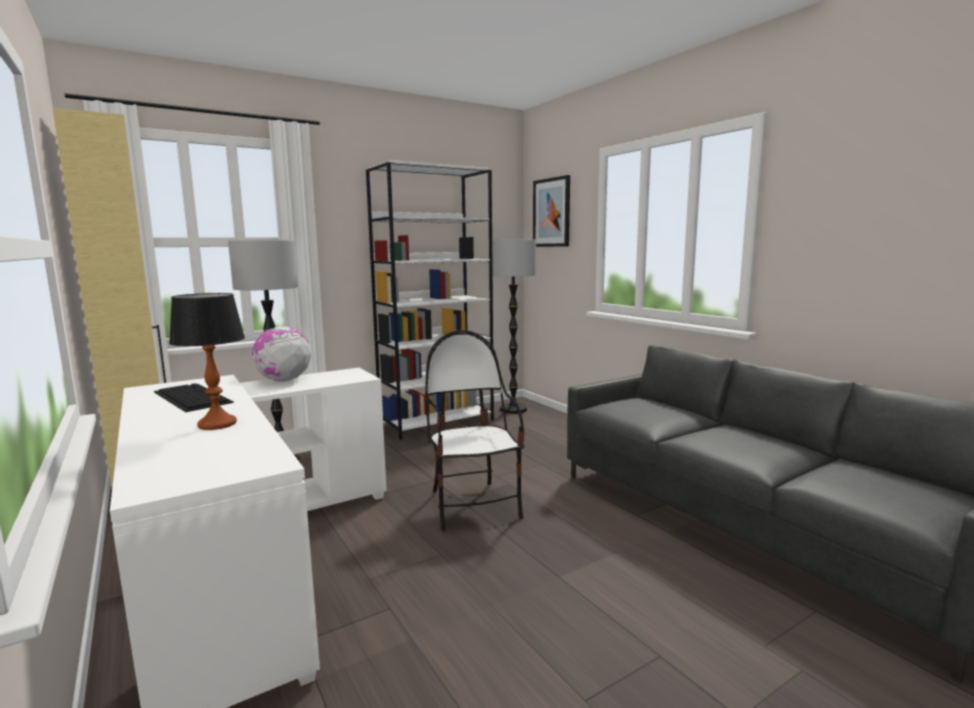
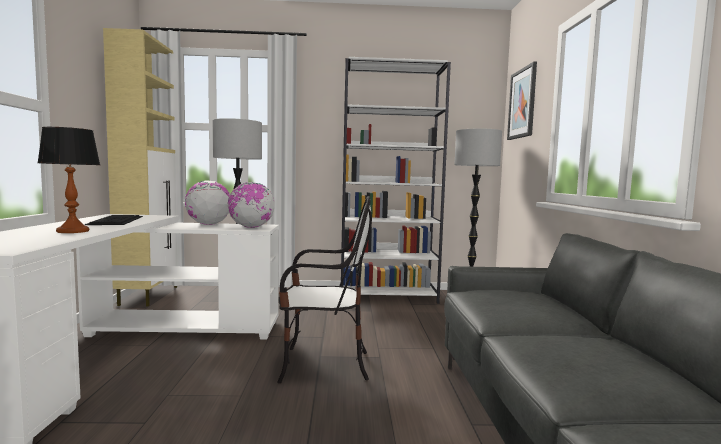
camera: 30 degrees right, 5 degrees down
chair [425,330,524,531] -> chair turned 75 degrees clockwise [277,196,372,383]
none -> globe [228,182,275,228]

